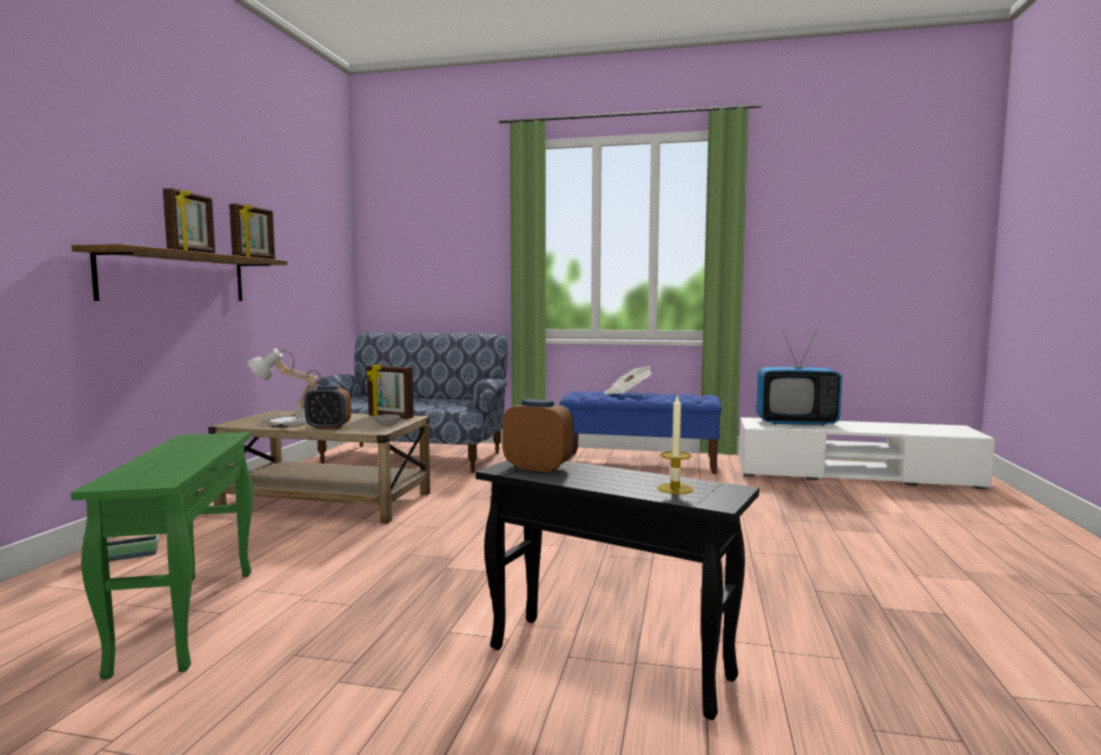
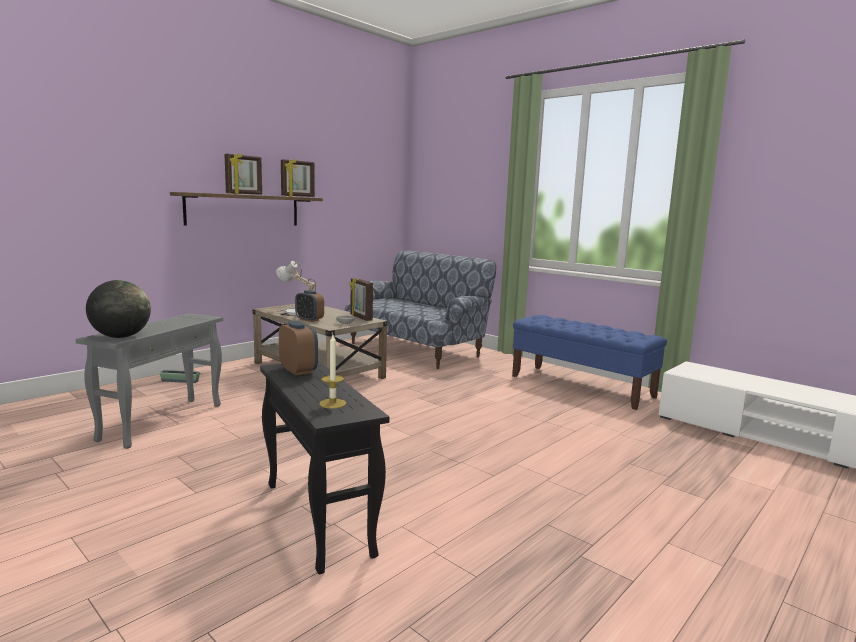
camera: 30 degrees right, 5 degrees up
green side table [71,432,253,679] -> grey side table [75,313,223,449]
newspaper [604,366,652,394] -> none
television [756,331,842,426] -> none
none -> globe [86,280,151,338]

